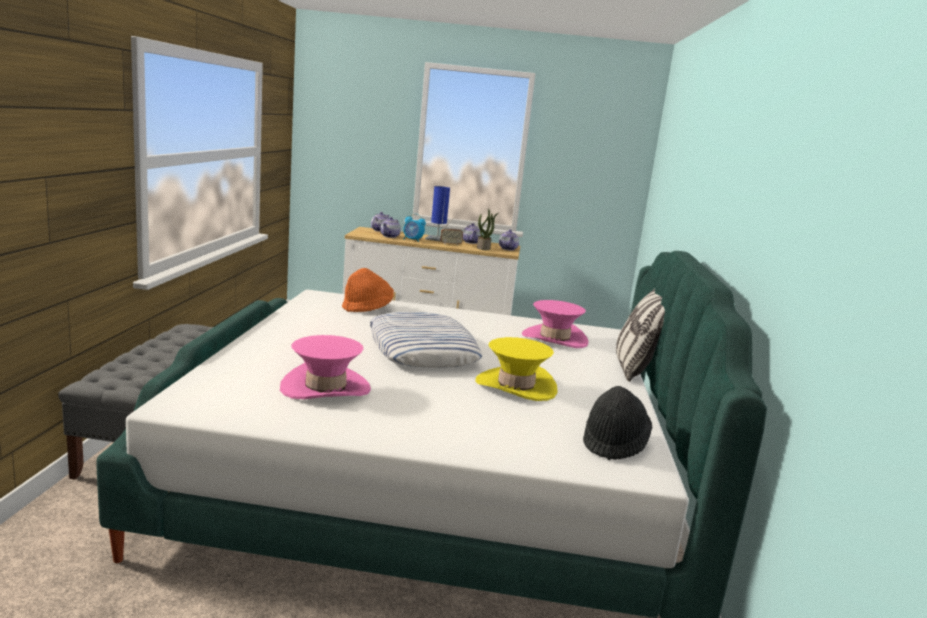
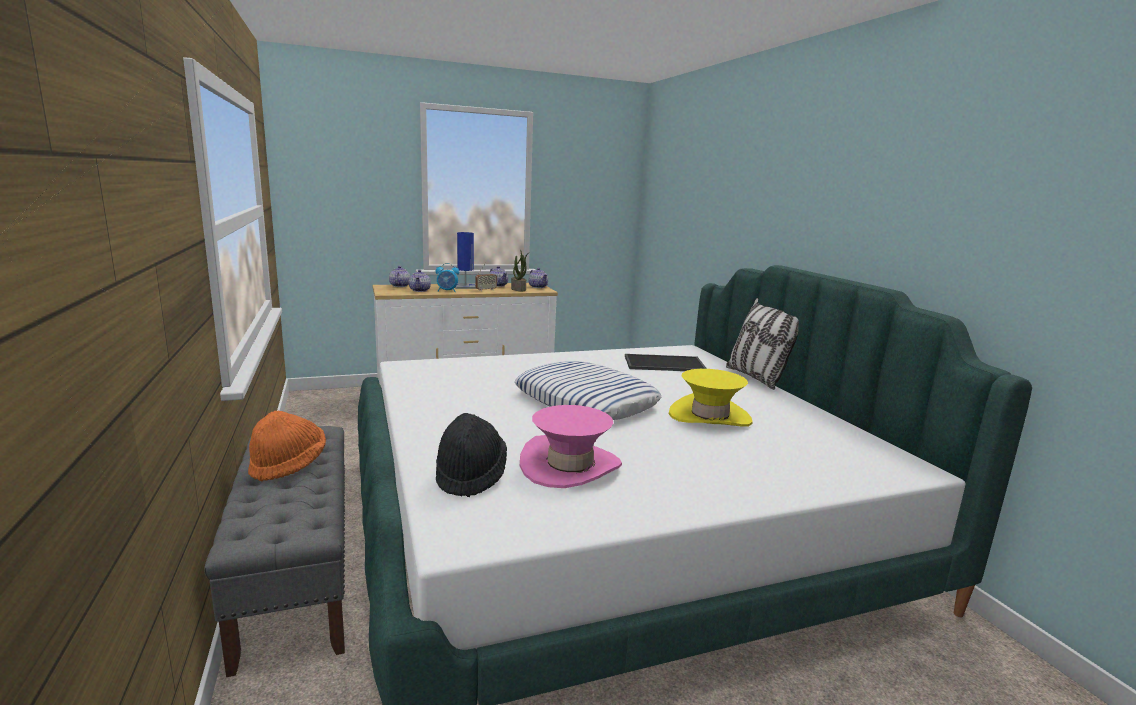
camera: 25 degrees left, 0 degrees up
orange hat [342,268,394,312] -> orange hat moved to [248,410,326,482]
pink hat [522,300,589,348] -> tray [625,354,707,371]
black hat [583,386,652,460] -> black hat moved to [436,413,507,497]

